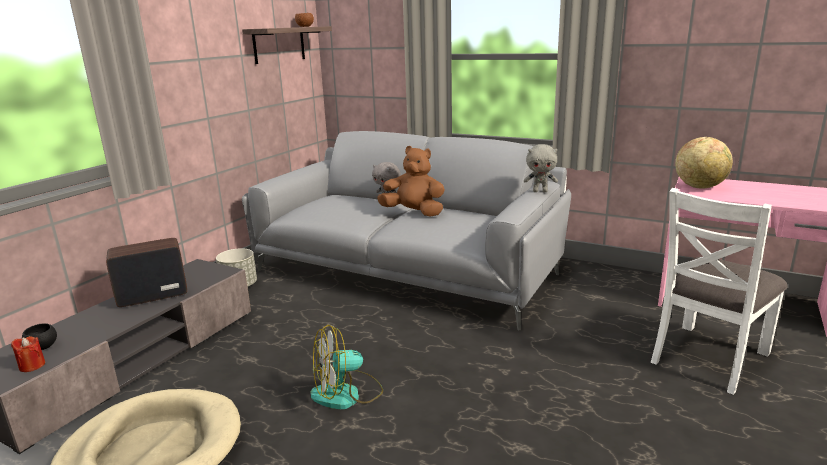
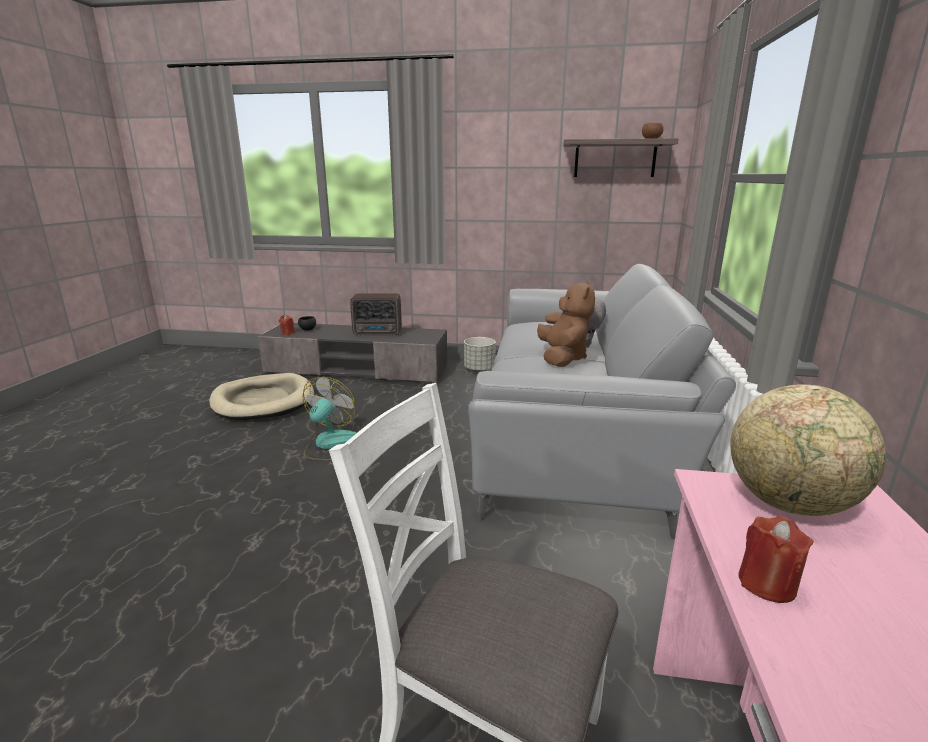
camera: 70 degrees right, 0 degrees up
radio [106,238,187,307] -> radio turned 135 degrees clockwise [350,293,402,335]
fan [310,325,383,409] -> fan turned 60 degrees clockwise [303,377,356,461]
grey plush toy [524,144,558,192] -> none
none -> red candle [738,516,814,603]

